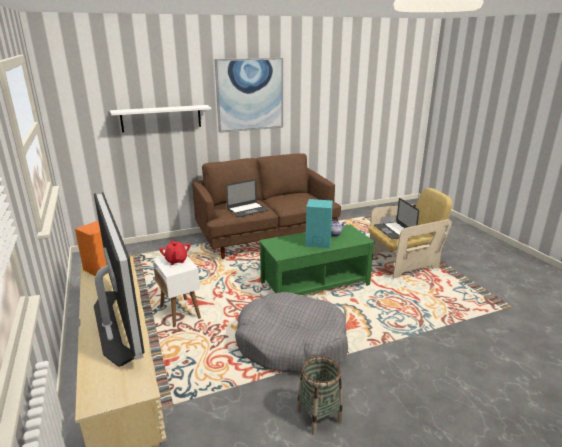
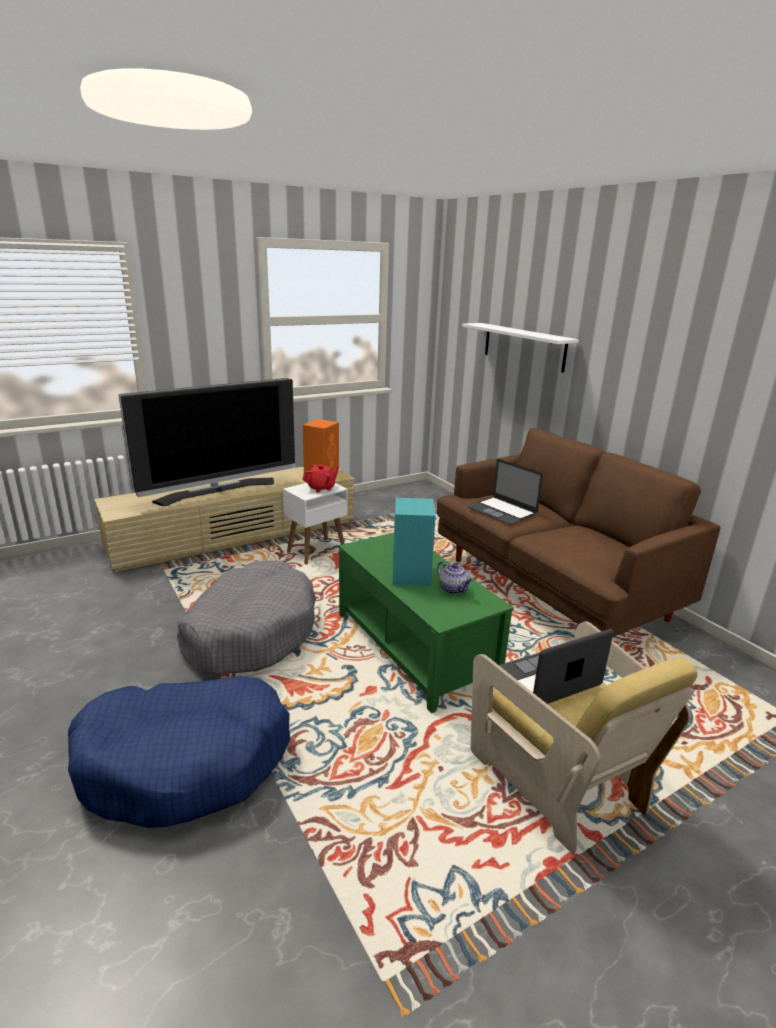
camera: 80 degrees right, 0 degrees up
picture [214,58,283,133] -> none
basket [297,356,342,435] -> none
none -> blue dog bed [68,676,290,828]

